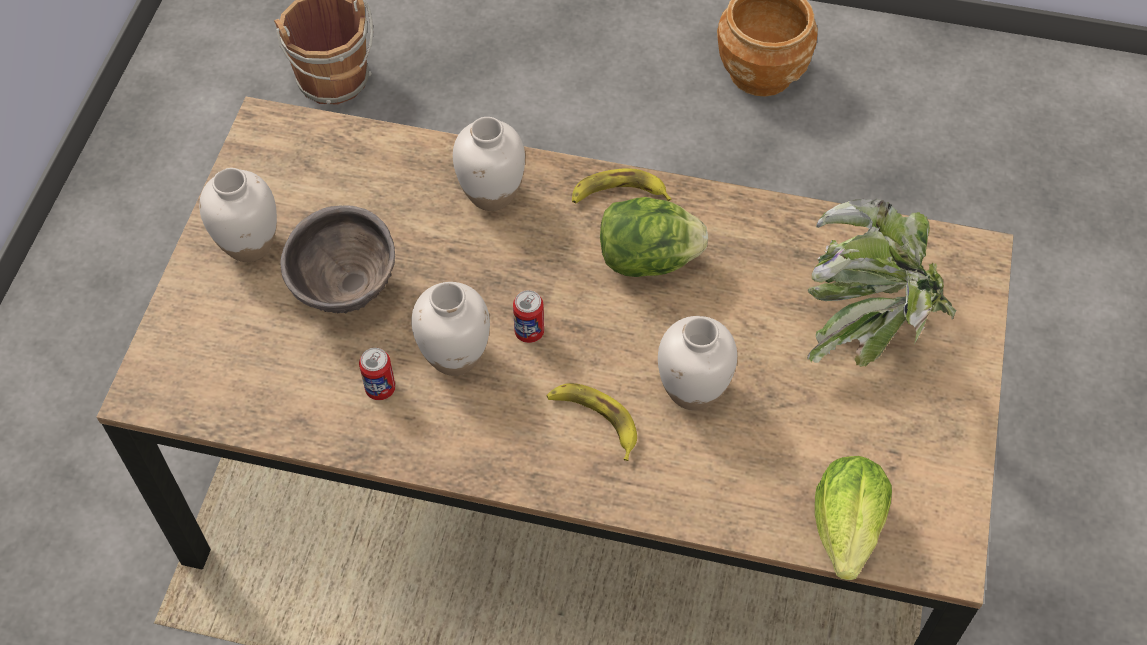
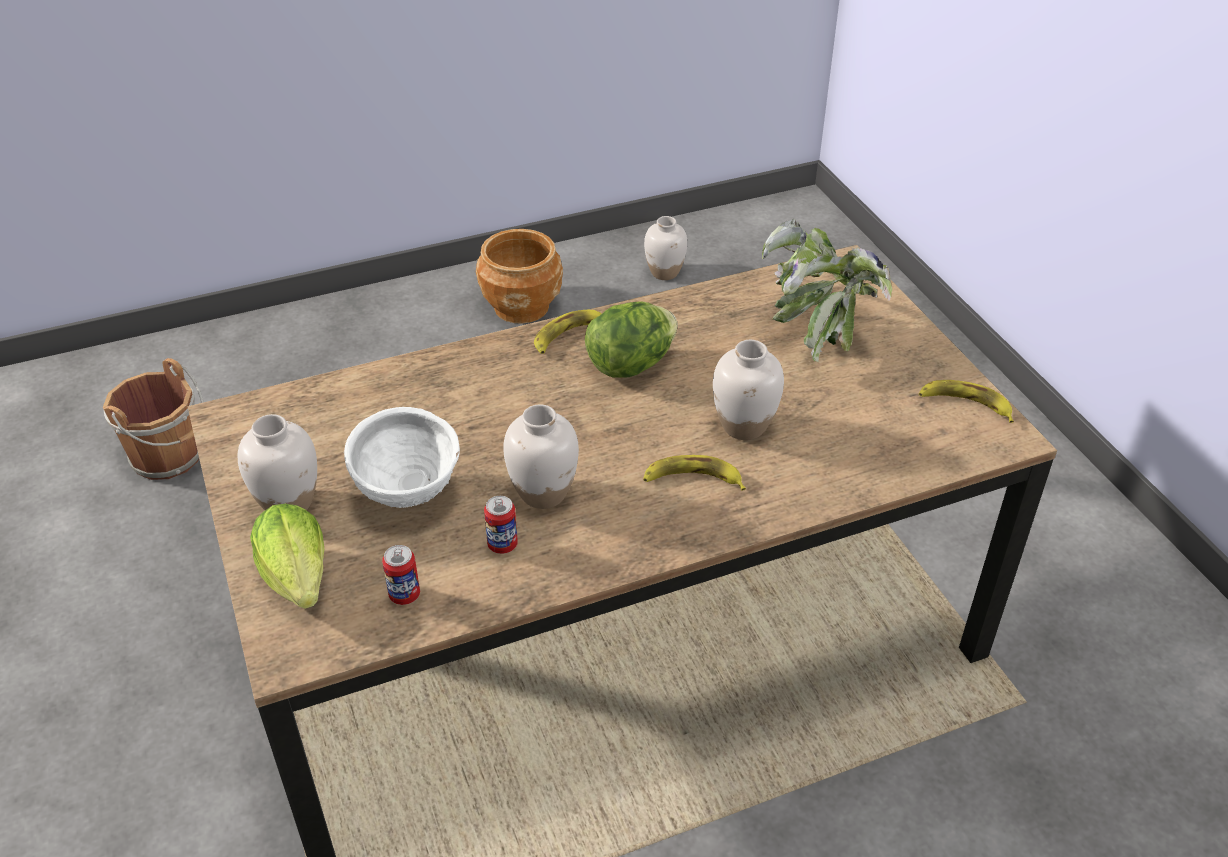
camera: 35 degrees left, 15 degrees down
brown bowl [280,205,395,314] -> white bowl [344,407,460,508]
white vase [453,117,525,211] -> white vase moved to [644,216,687,280]
can [513,290,544,343] -> can moved to [382,545,420,605]
lettuce [815,456,892,580] -> lettuce moved to [250,504,324,609]
none -> banana [919,380,1014,423]

